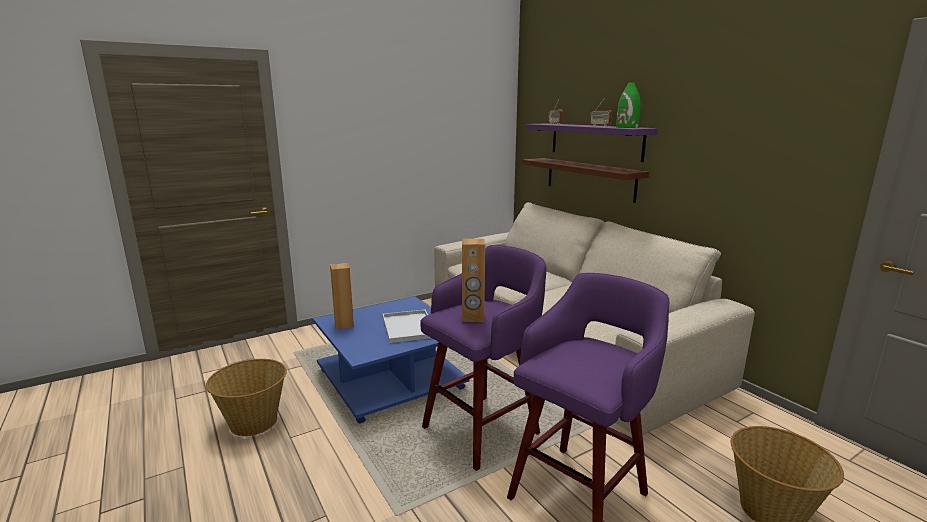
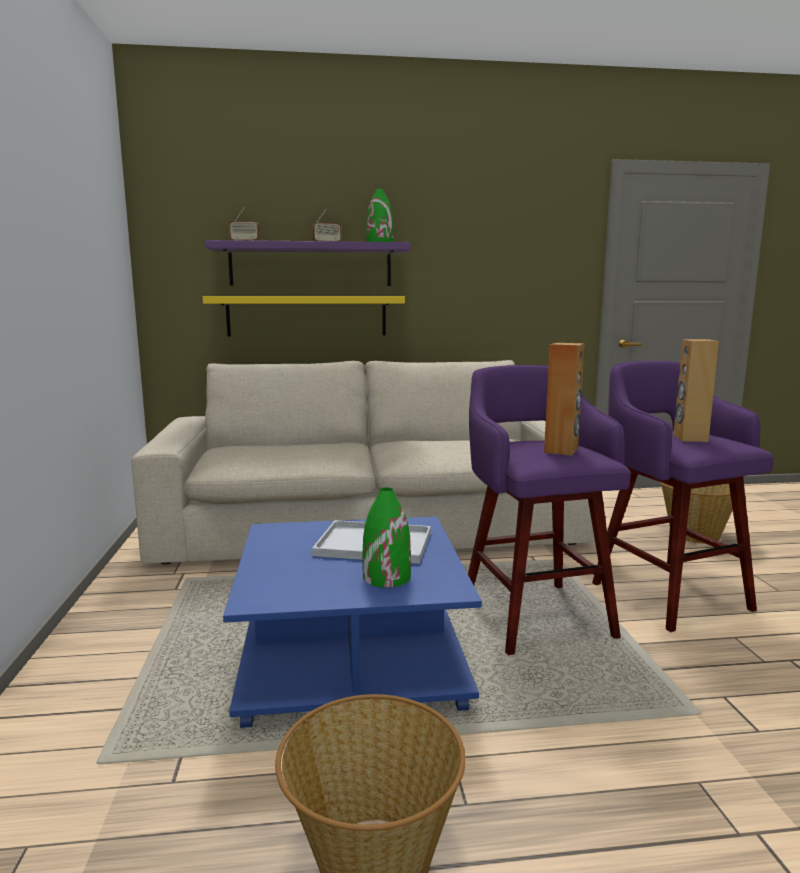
camera: 65 degrees left, 5 degrees down
brown speaker [330,263,354,330] -> brown speaker moved to [673,339,719,442]
brown shelf [522,158,649,203] -> yellow shelf [202,296,405,337]
none -> green vase [362,487,411,588]

